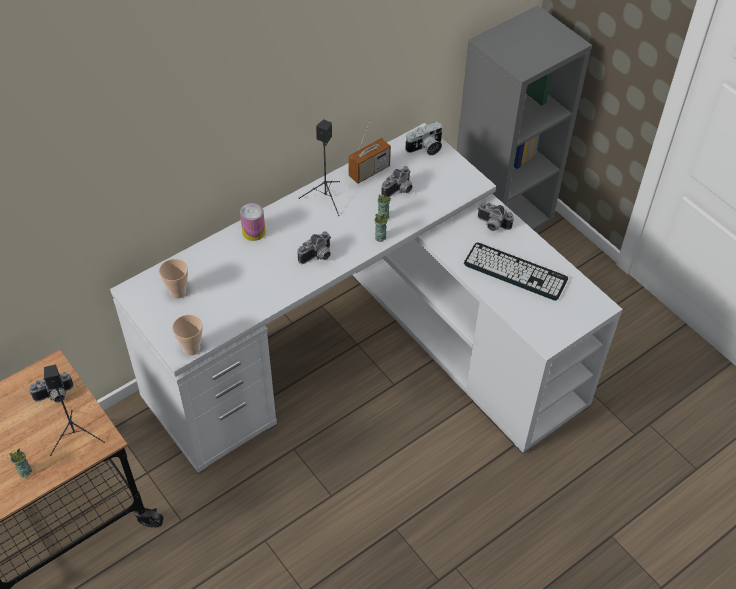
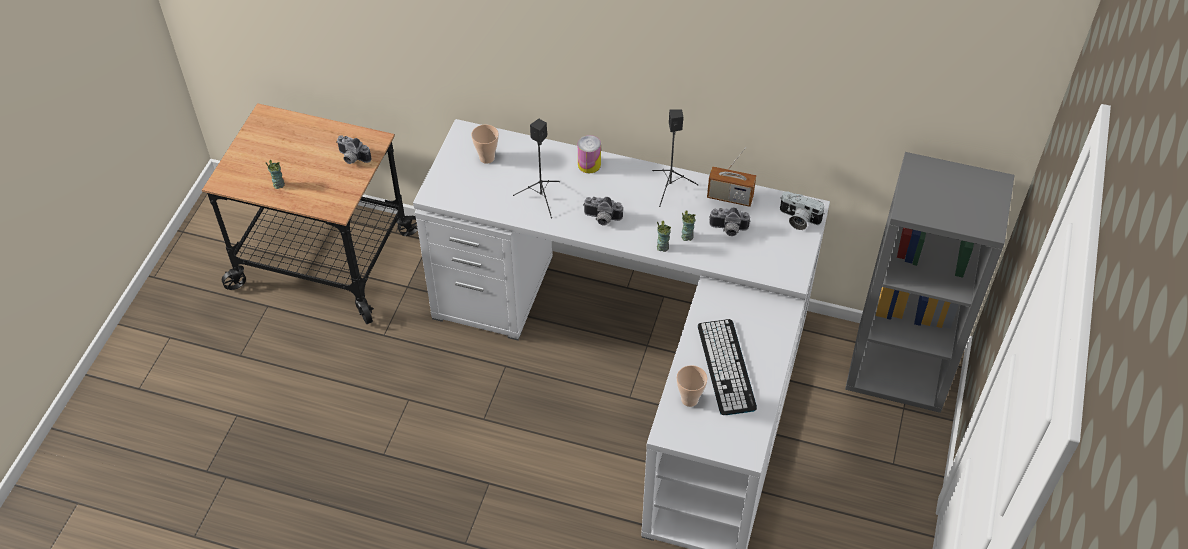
camera: 55 degrees right, 0 degrees up
black speaker [44,365,105,456] -> black speaker moved to [513,119,560,219]
cup [172,315,203,355] -> cup moved to [677,365,708,407]
camera [478,202,514,231] -> none

